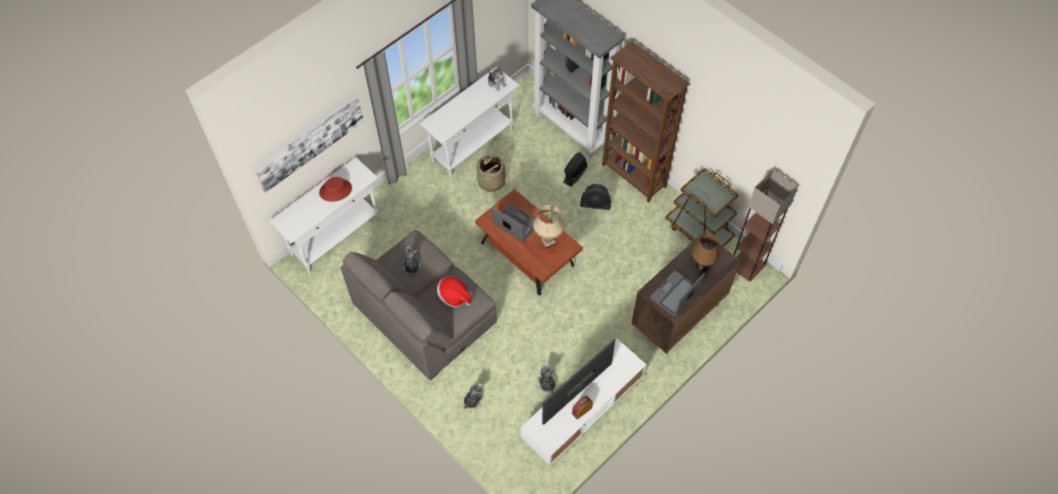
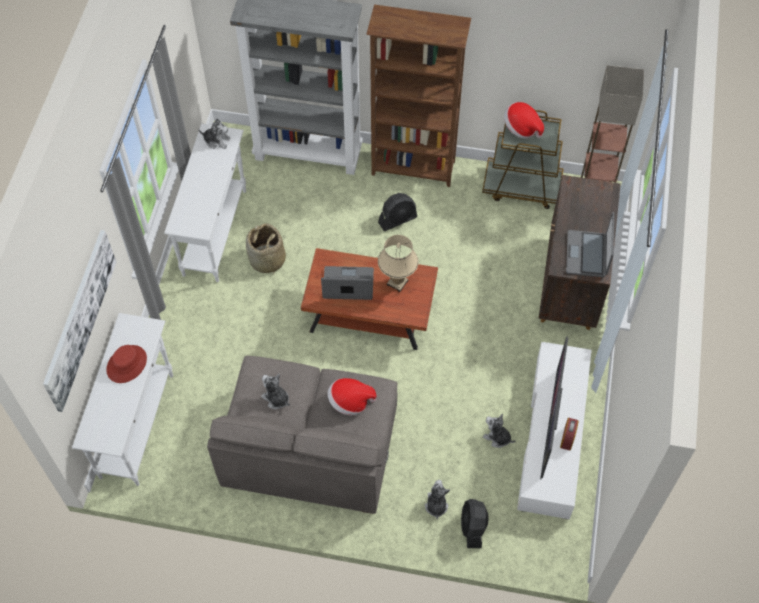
camera: 35 degrees left, 0 degrees up
black fan [563,152,587,187] -> black fan moved to [461,499,489,548]
brown table lamp [686,234,719,274] -> none
none -> hat [504,102,544,139]

